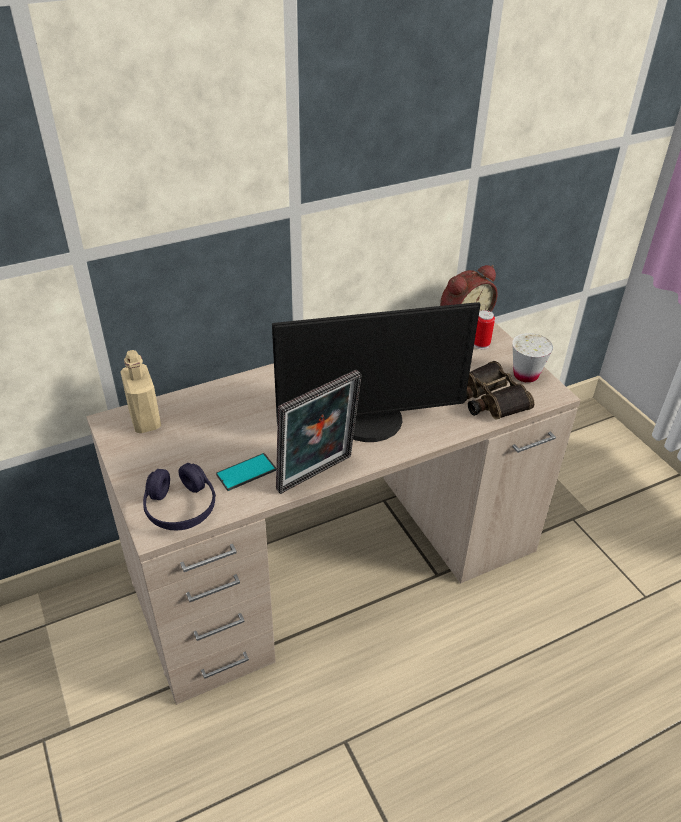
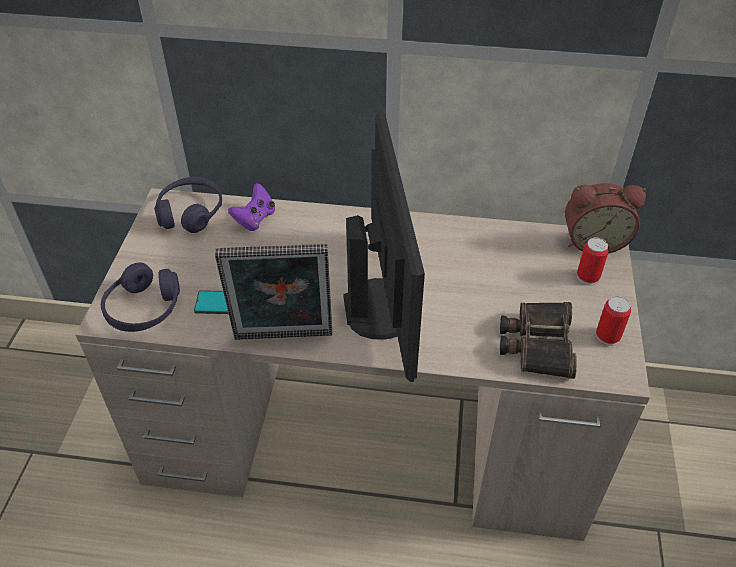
camera: 35 degrees right, 5 degrees up
beige bottle [120,350,161,433] -> purple headphones [154,177,222,233]
monitor [272,302,481,442] -> monitor turned 120 degrees counterclockwise [344,112,425,382]
white cup [512,333,553,383] -> can [596,296,631,346]
none -> purple game controller [228,183,275,231]

